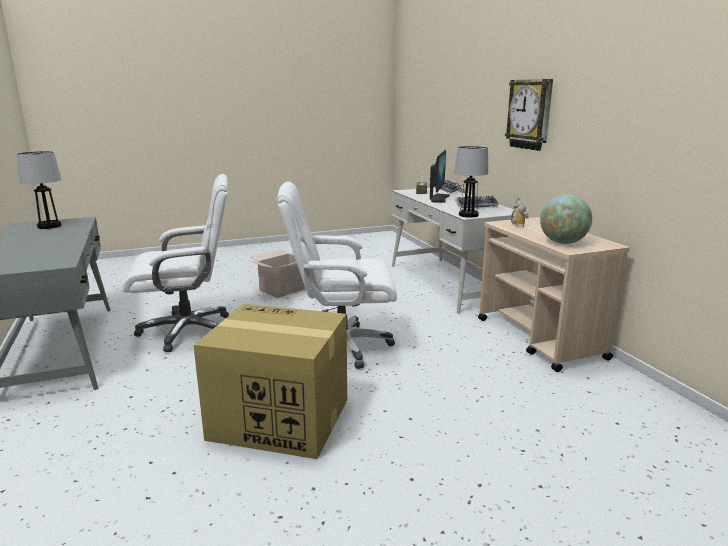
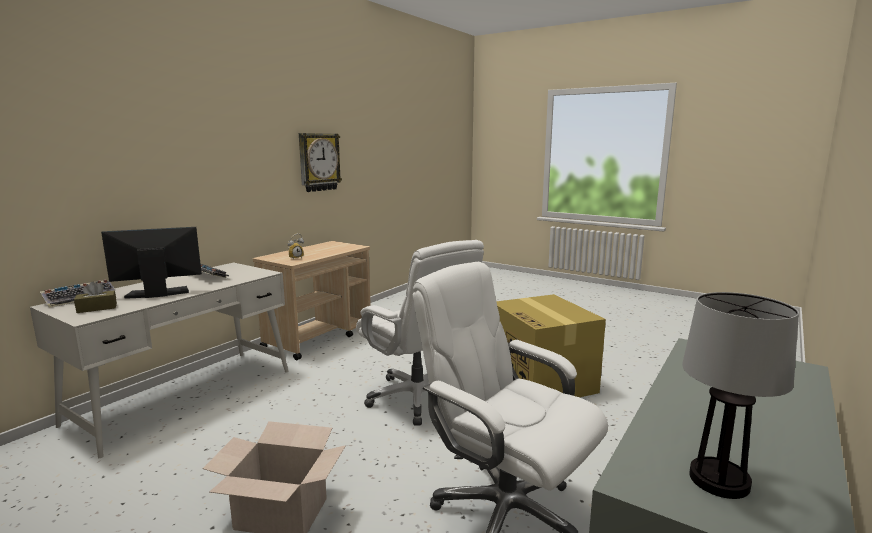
camera: 125 degrees left, 5 degrees down
table lamp [454,146,488,218] -> none
wall clock [505,79,553,151] -> wall clock moved to [299,133,342,192]
globe [540,195,592,244] -> none

